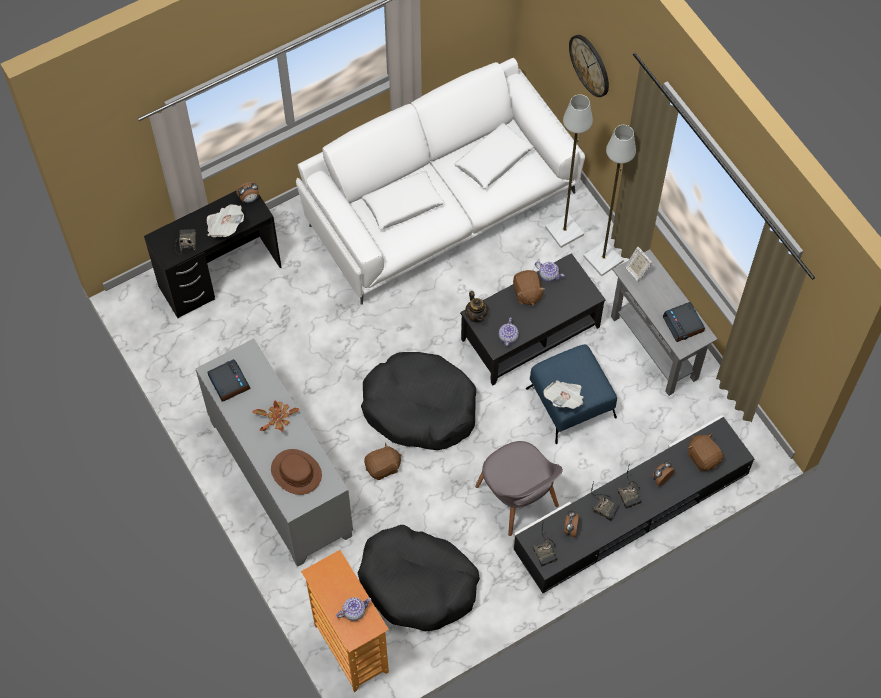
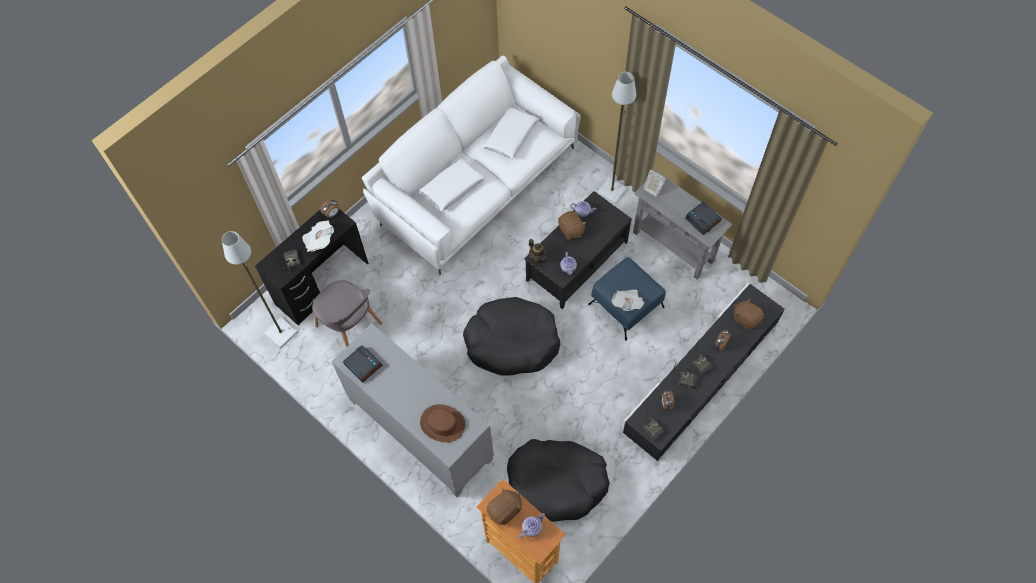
camera: 15 degrees left, 0 degrees up
potted plant [253,401,299,431] -> none
brown plush toy [364,442,402,480] -> brown plush toy moved to [487,487,522,525]
grey chair [475,441,563,536] -> grey chair moved to [312,280,382,347]
grey floor lamp [545,94,593,248] -> grey floor lamp moved to [222,231,298,348]
wall clock [569,35,609,97] -> none

